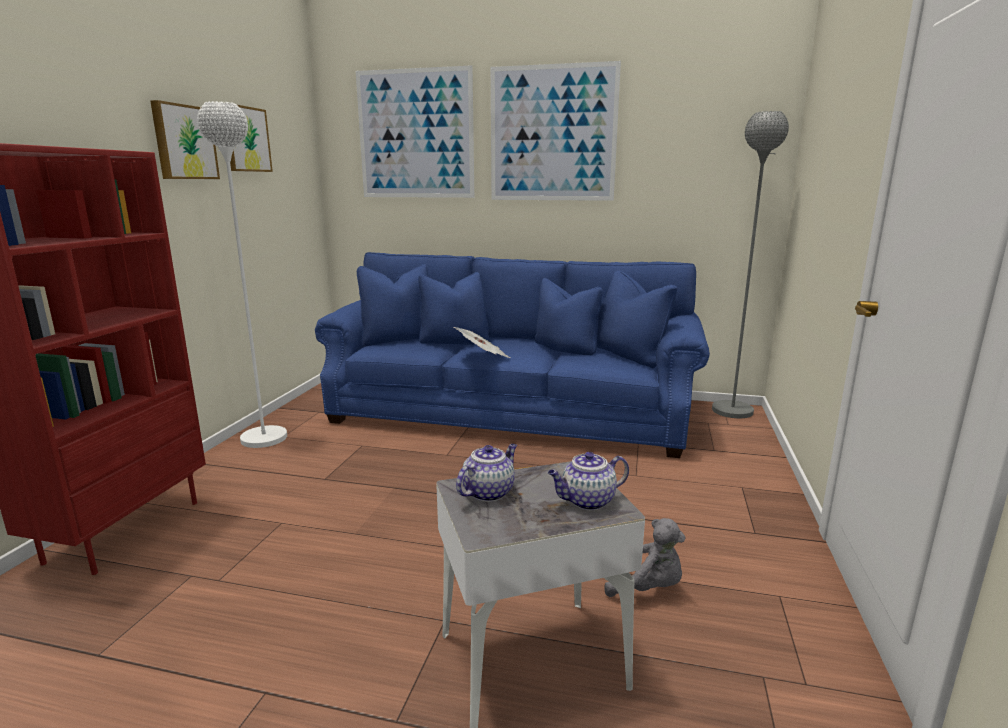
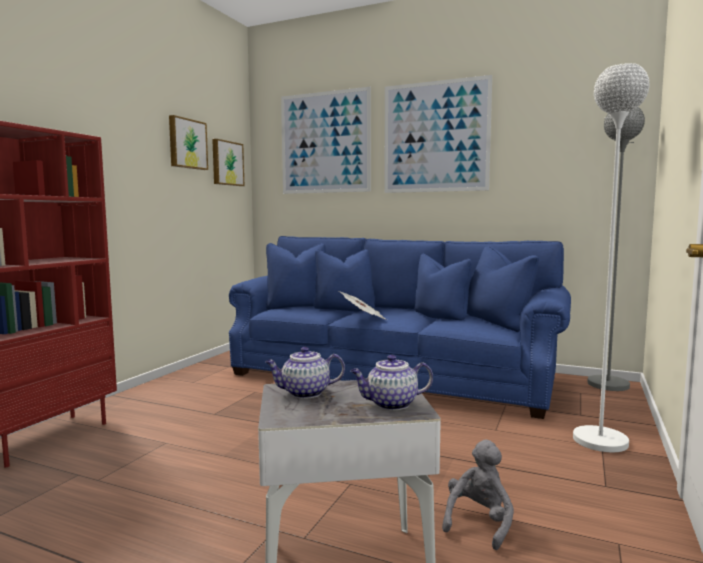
camera: 10 degrees right, 10 degrees down
picture [150,100,220,179] -> picture moved to [212,139,244,186]
white floor lamp [197,101,287,448] -> white floor lamp moved to [573,63,650,452]
teapot [456,444,517,502] -> teapot turned 150 degrees counterclockwise [265,347,345,399]
grey plush toy [604,518,685,597] -> grey plush toy turned 90 degrees counterclockwise [442,439,514,550]

